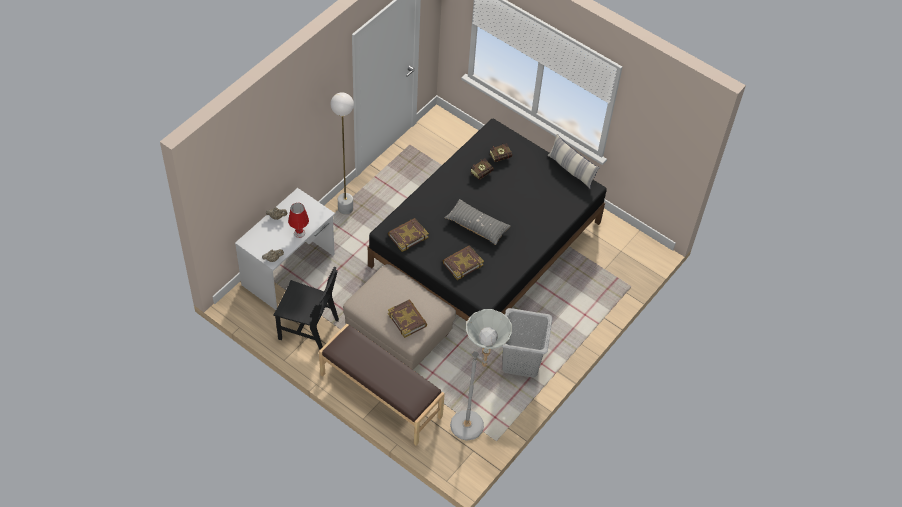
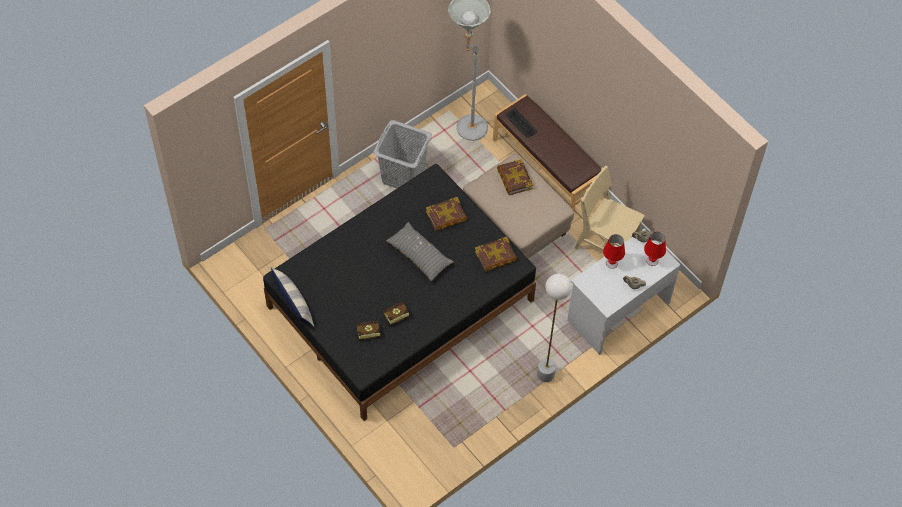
camera: 165 degrees left, 5 degrees up
black chair [273,267,339,350] -> beige chair [574,166,645,251]
none -> keyboard [506,108,537,138]
none -> red table lamp [644,232,666,266]

